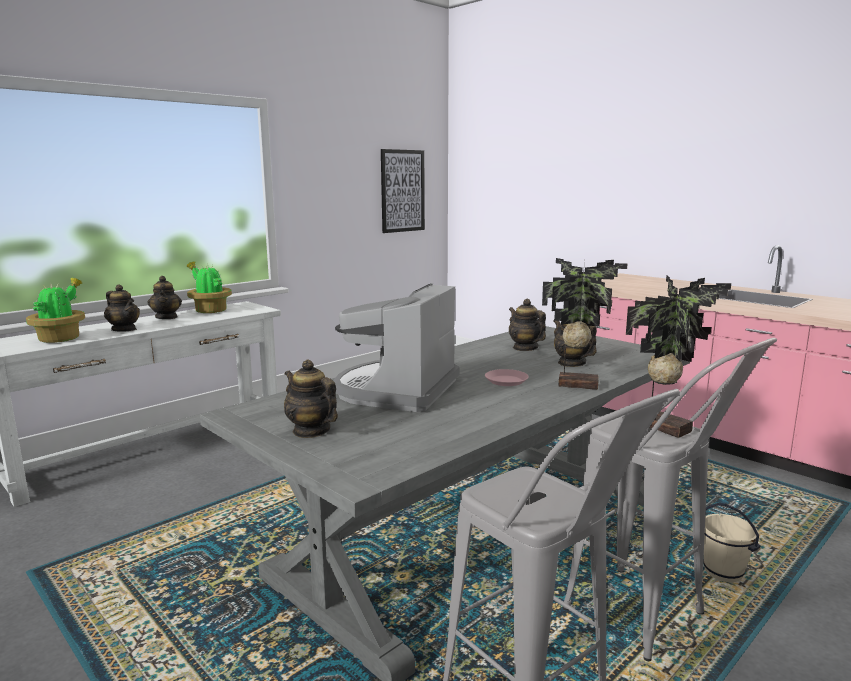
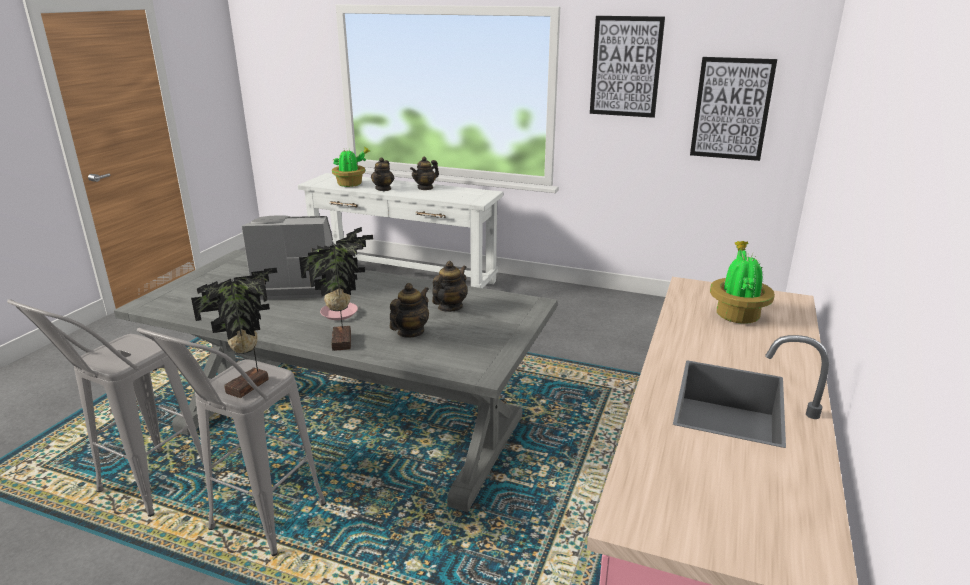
camera: 65 degrees right, 10 degrees up
potted plant [187,261,232,313] -> potted plant moved to [710,241,775,324]
teapot [284,359,338,438] -> none
beige bucket [703,503,761,582] -> none
none -> picture [590,16,665,118]

